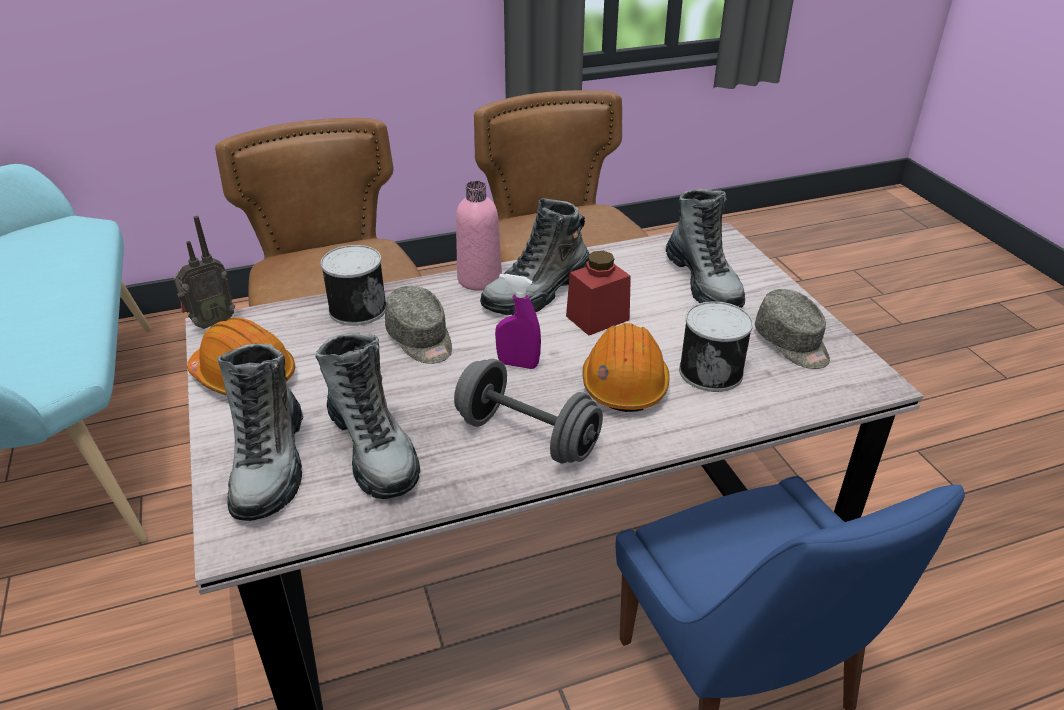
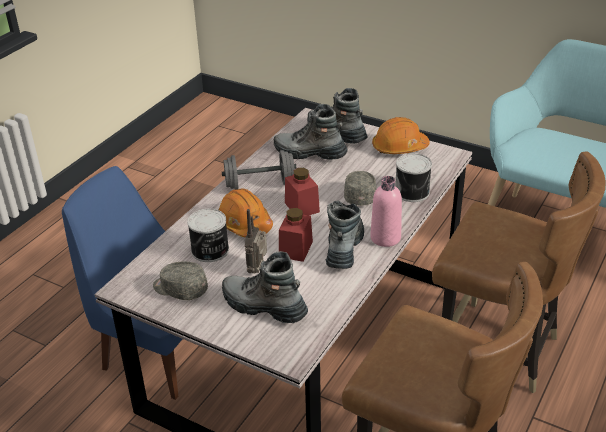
camera: 140 degrees right, 0 degrees up
radio [174,216,235,329] -> radio moved to [245,209,267,274]
grey cap [385,286,452,364] -> grey cap turned 75 degrees clockwise [344,171,376,206]
purple spray bottle [495,274,541,369] -> red jar [285,168,320,215]

